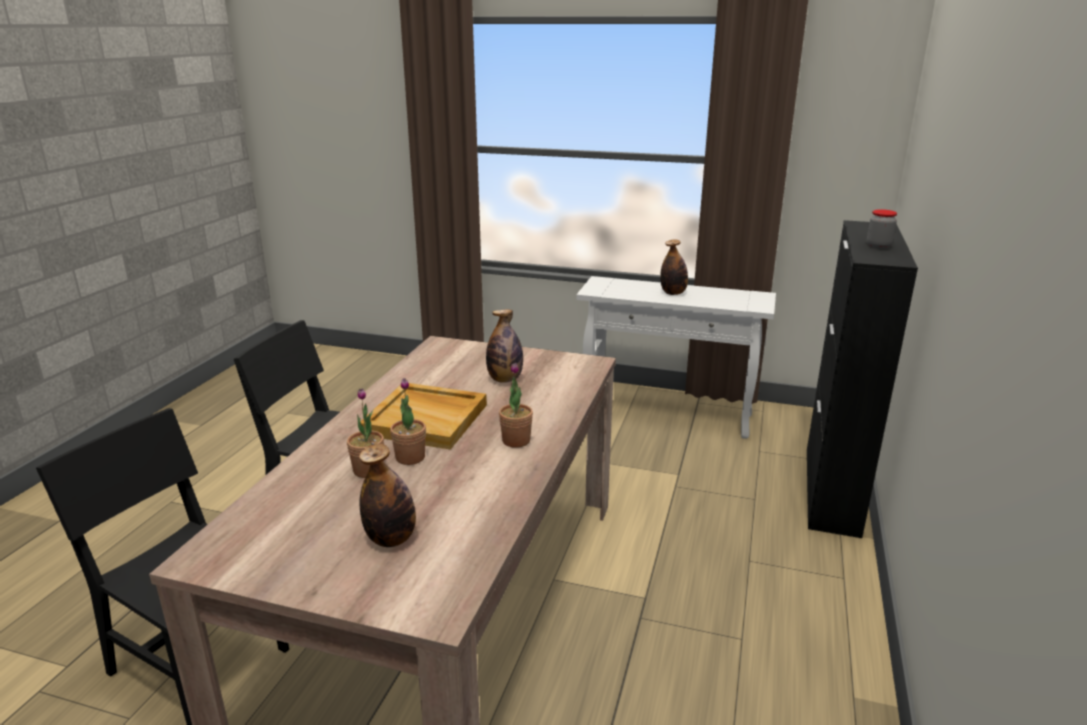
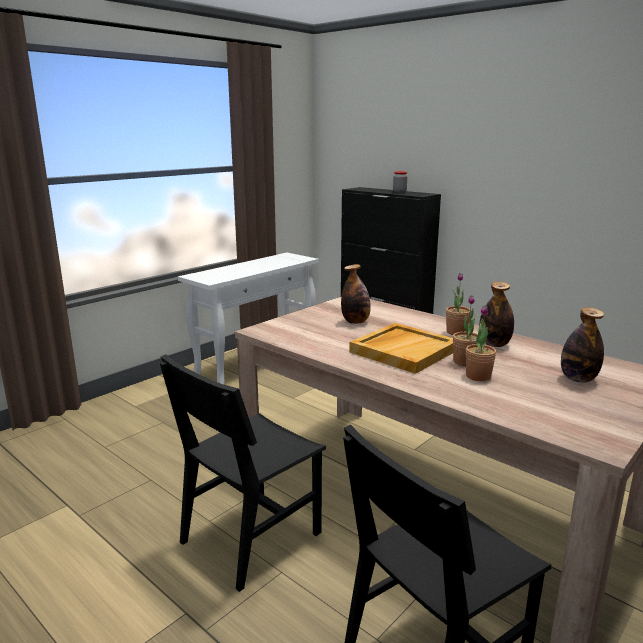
camera: 65 degrees left, 5 degrees down
bottle [660,239,688,295] -> bottle moved to [479,281,514,347]

